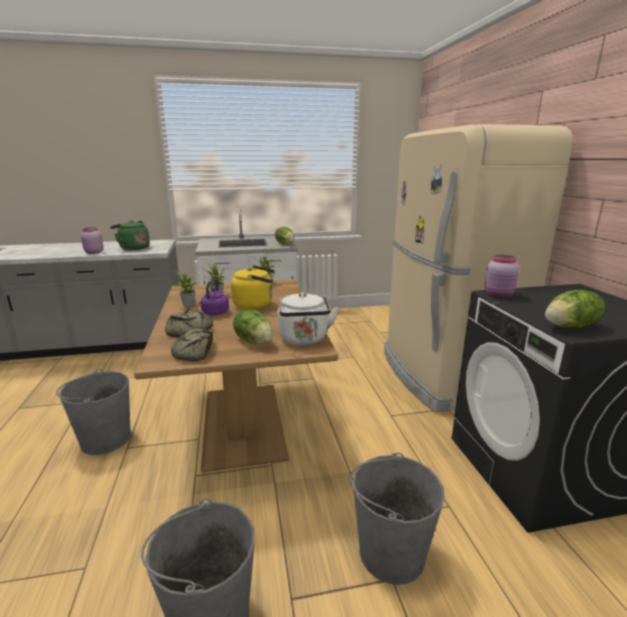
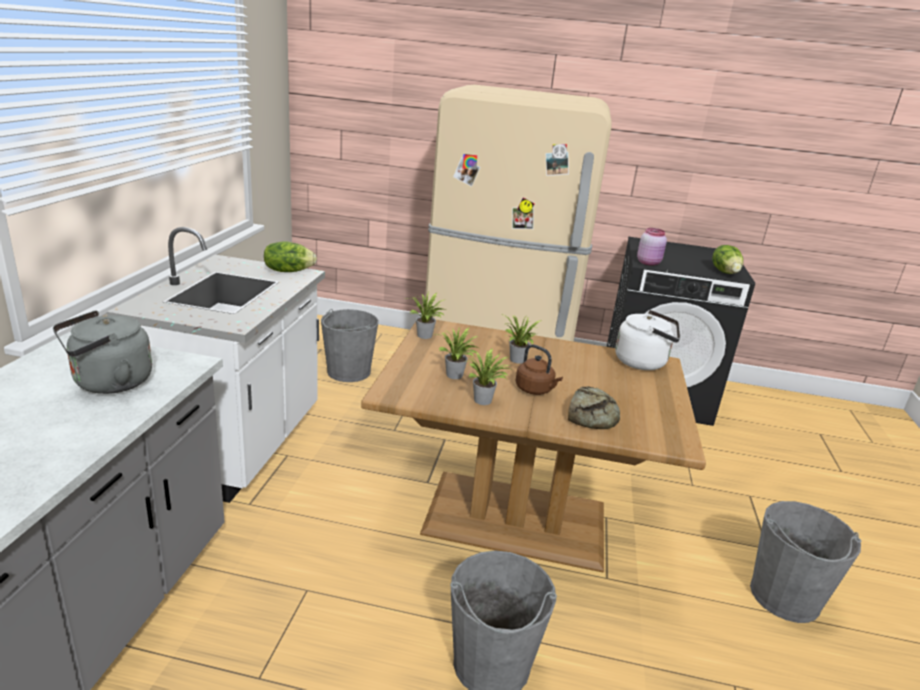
camera: 70 degrees left, 5 degrees up
pink jar [81,227,104,254] -> none
green kettle [110,220,150,250] -> grey kettle [53,310,152,394]
bread [171,328,213,361] -> none
purple kettle [200,279,229,315] -> brown kettle [515,344,563,395]
yellow kettle [231,265,275,309] -> potted plant [502,314,542,364]
lettuce [233,310,273,344] -> none
grey bucket [350,453,445,585] -> grey bucket moved to [321,309,379,382]

